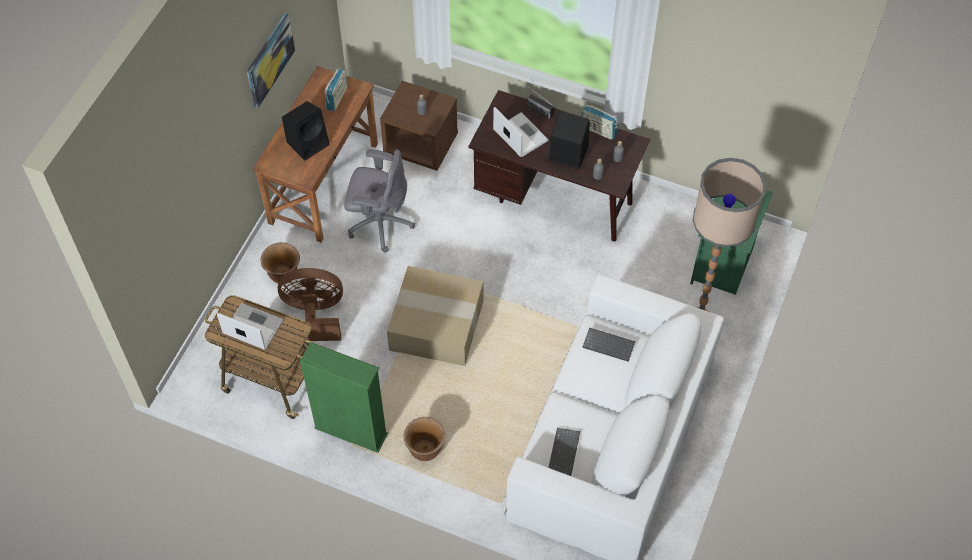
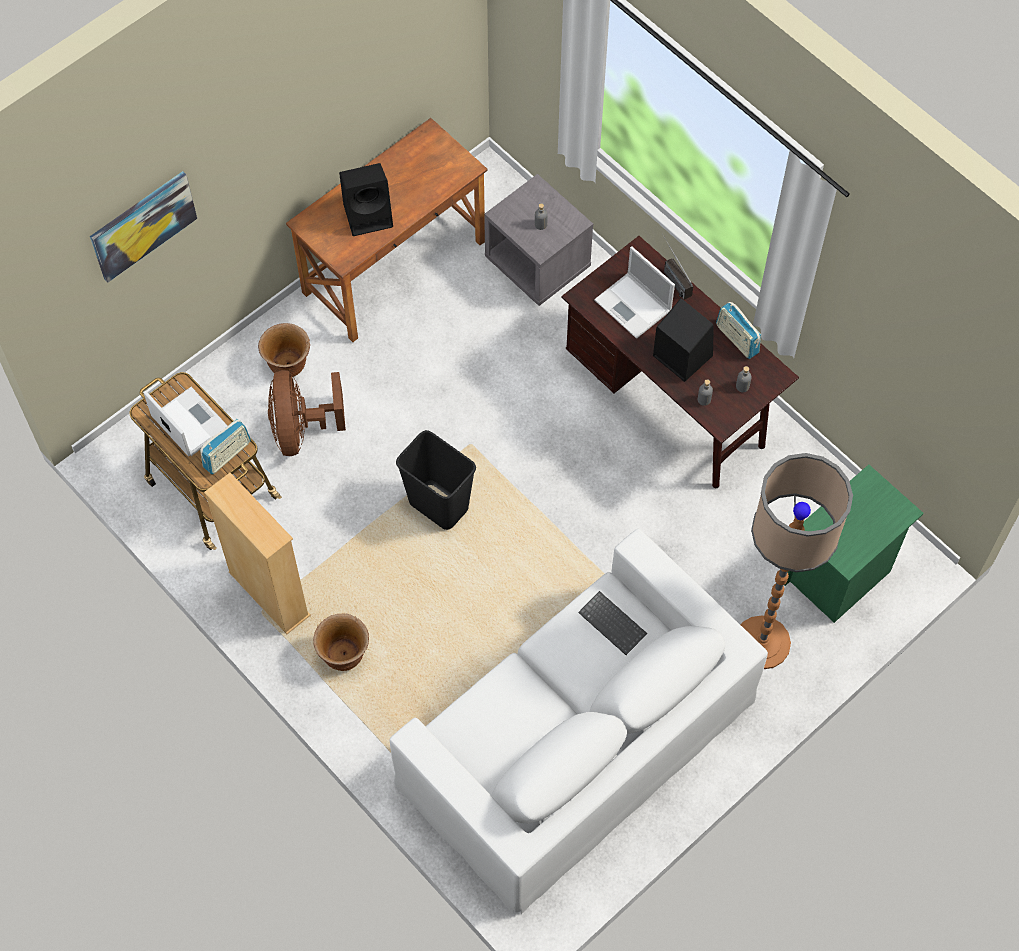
camera: 25 degrees right, 5 degrees up
picture [247,13,295,108] -> picture moved to [90,171,197,283]
brown fan [278,268,343,341] -> brown fan turned 120 degrees counterclockwise [268,370,346,456]
green bookcase [299,342,388,453] -> beige bookcase [204,473,311,634]
radio [325,68,348,111] -> radio moved to [200,419,251,474]
grey office chair [344,149,415,252] -> none
brown nightstand [380,81,458,171] -> grey nightstand [484,174,593,306]
cardboard box [387,266,484,366] -> black trash can [396,430,476,530]
laptop [493,107,549,157] -> laptop turned 150 degrees clockwise [594,246,675,339]
keyboard [548,428,580,476] -> none

